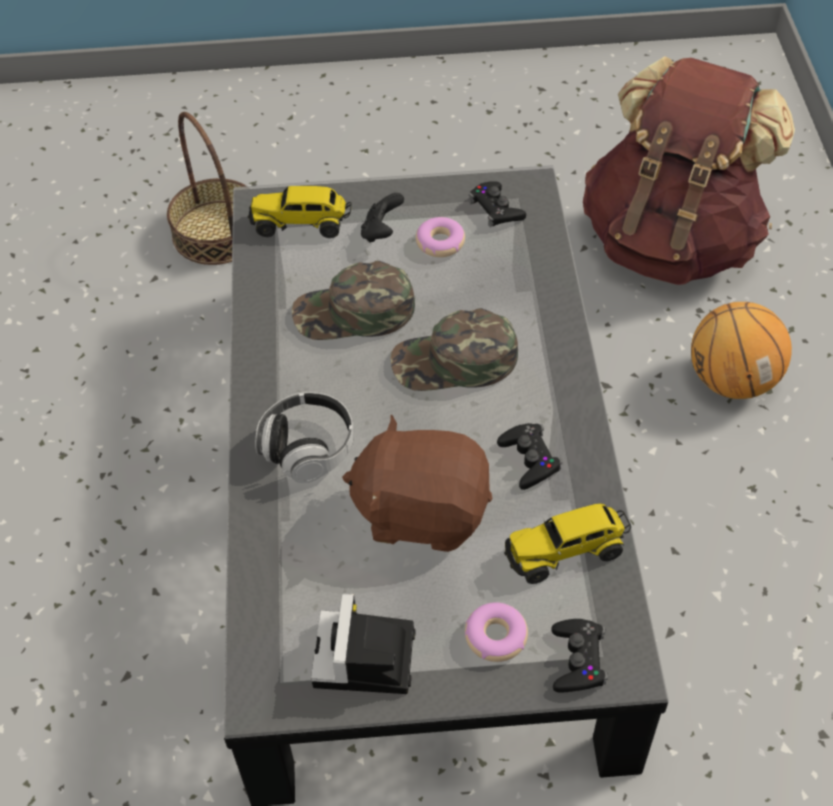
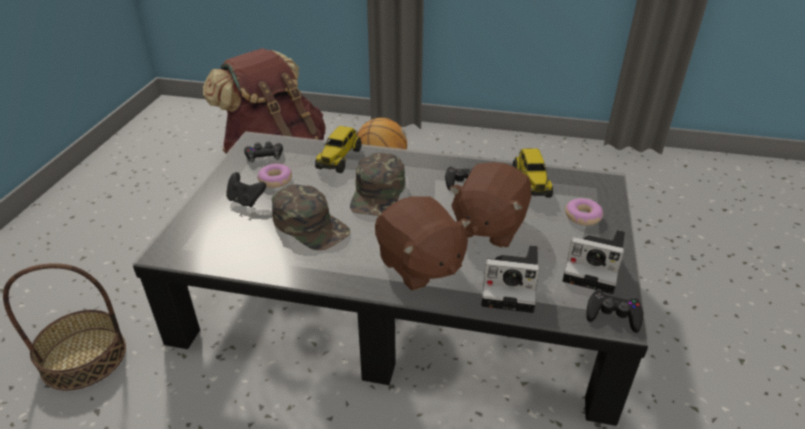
camera: 75 degrees left, 15 degrees down
toy truck [248,186,352,238] -> toy truck moved to [315,126,362,173]
headphones [255,392,354,483] -> brown plush toy [375,196,471,290]
green cap [292,261,415,340] -> green cap turned 60 degrees counterclockwise [272,184,351,250]
black game controller [551,619,608,693] -> black game controller moved to [586,289,643,333]
none -> camera [481,245,540,313]

